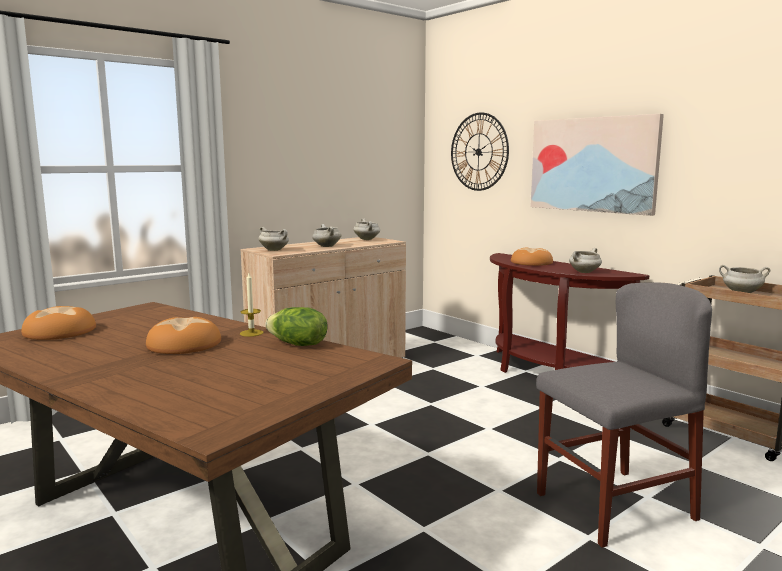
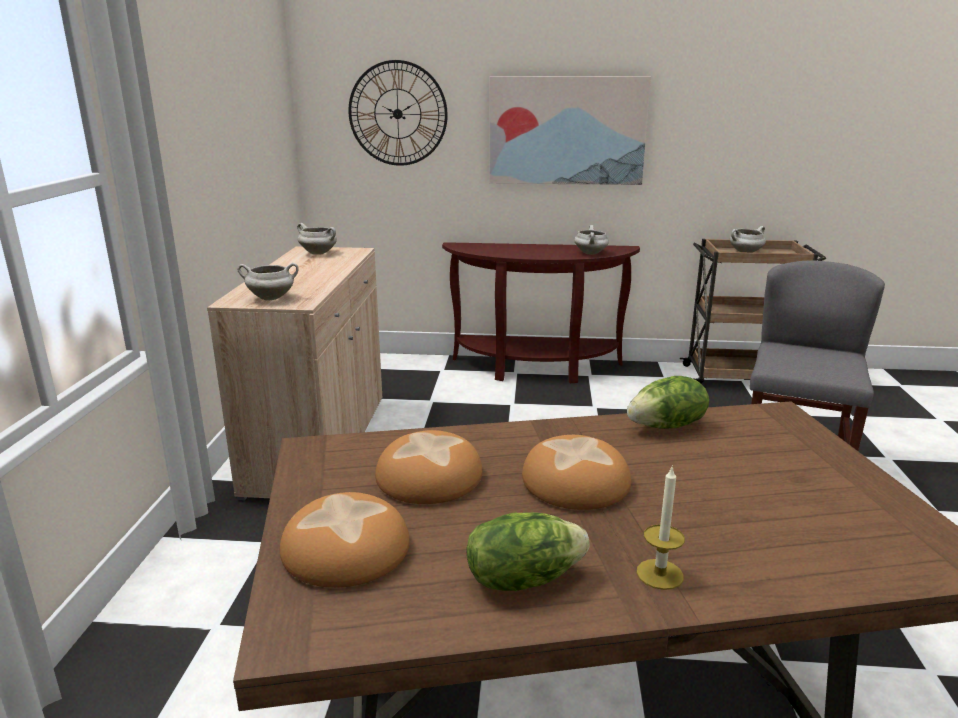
camera: 45 degrees left, 10 degrees up
candle [240,273,263,337] -> candle moved to [637,465,685,590]
white cooking pot [312,224,341,247] -> none
bread [511,248,553,266] -> bread moved to [375,430,482,504]
none -> lettuce [467,512,589,591]

